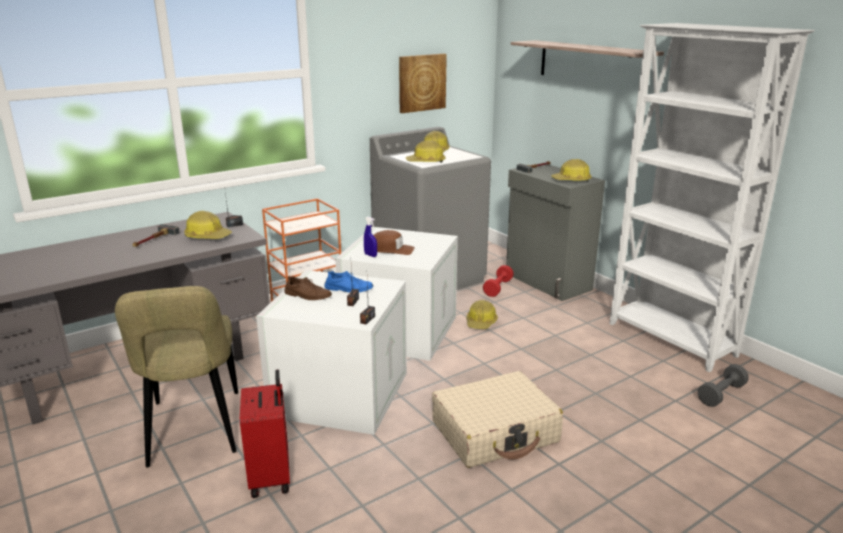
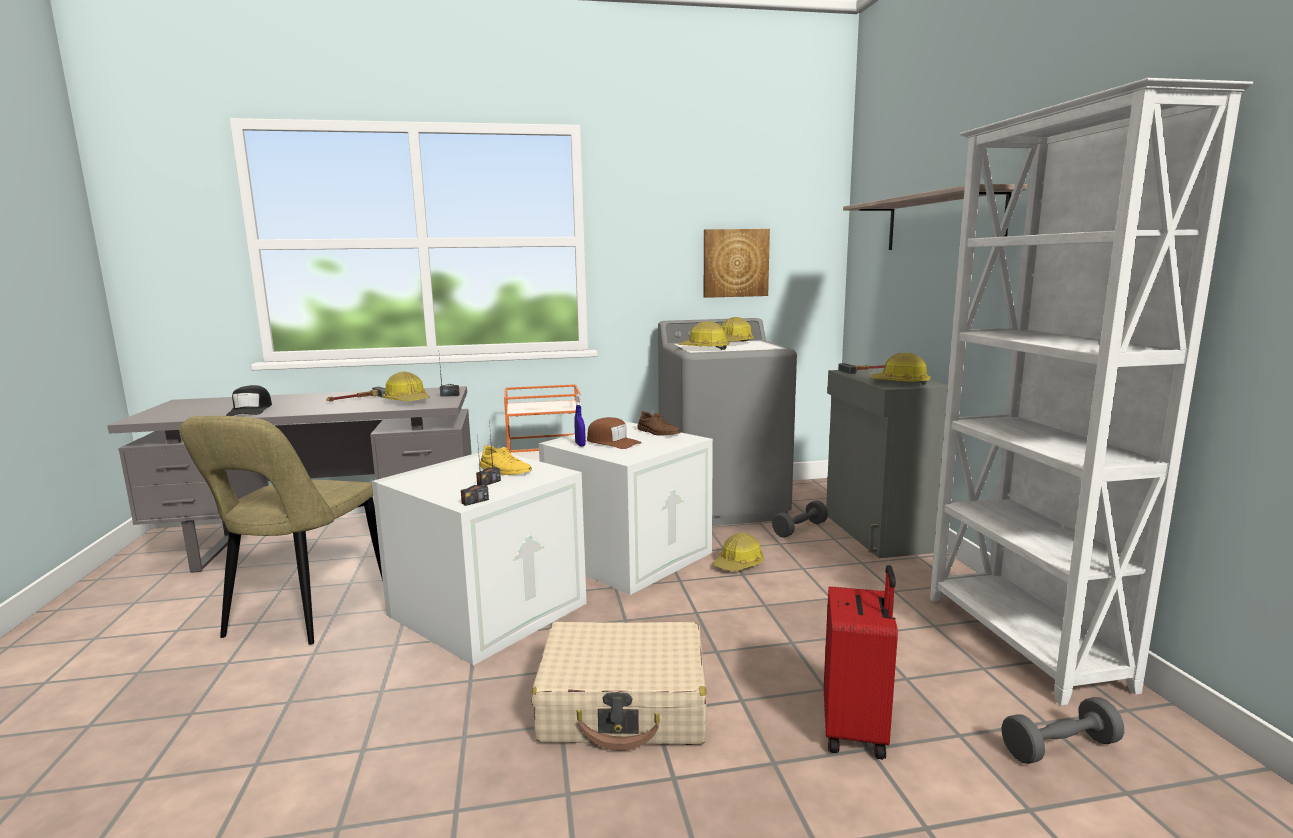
camera: 25 degrees right, 10 degrees down
red suitcase [240,369,290,498] -> red suitcase moved to [824,565,898,759]
brown shoe [284,275,332,300] -> brown shoe moved to [637,411,680,436]
blue shoe [325,271,373,293] -> yellow shoe [480,445,532,475]
red dumbbell [483,265,514,297] -> grey dumbbell [772,500,828,538]
none -> black cap [226,385,272,416]

